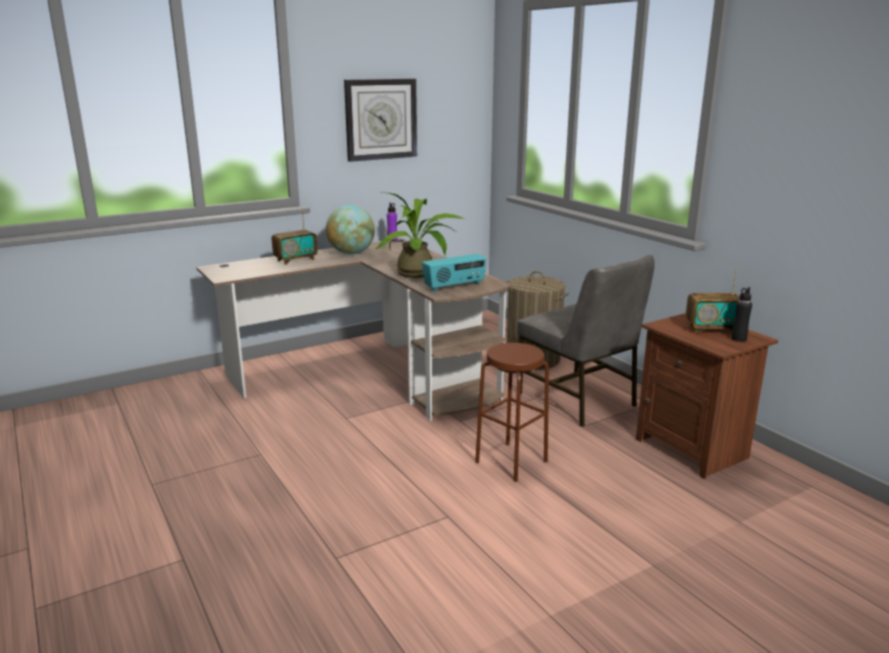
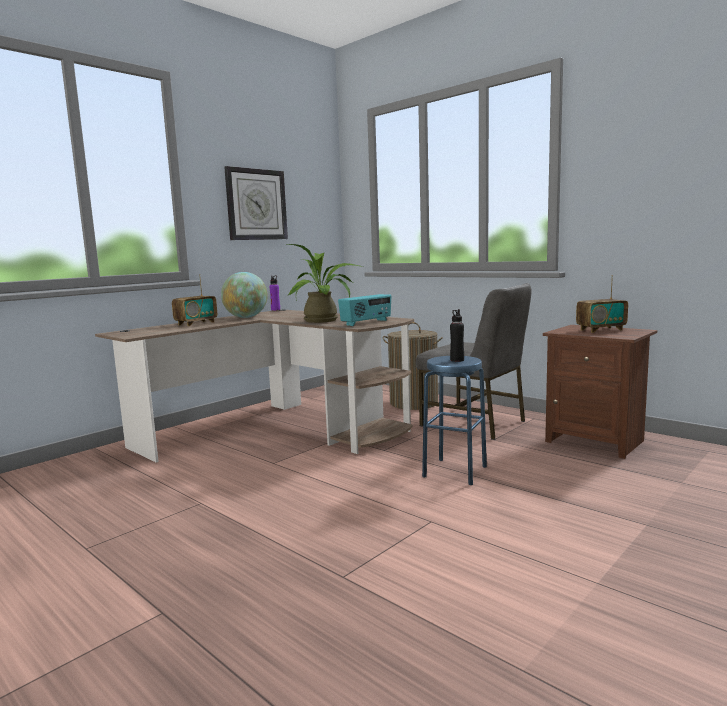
camera: 15 degrees left, 10 degrees down
brown stool [475,343,549,482] -> blue stool [422,356,487,485]
black bottle [731,287,752,342] -> black bottle moved to [450,309,464,362]

